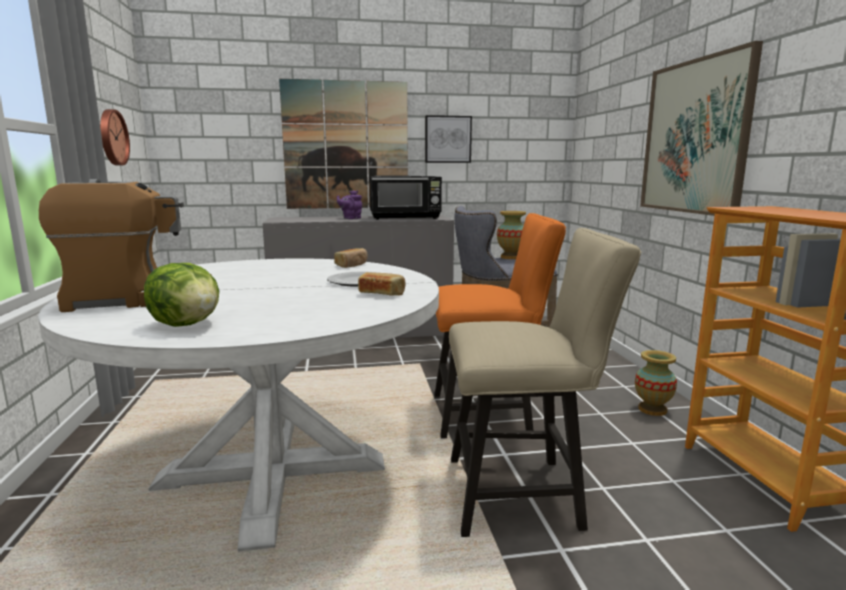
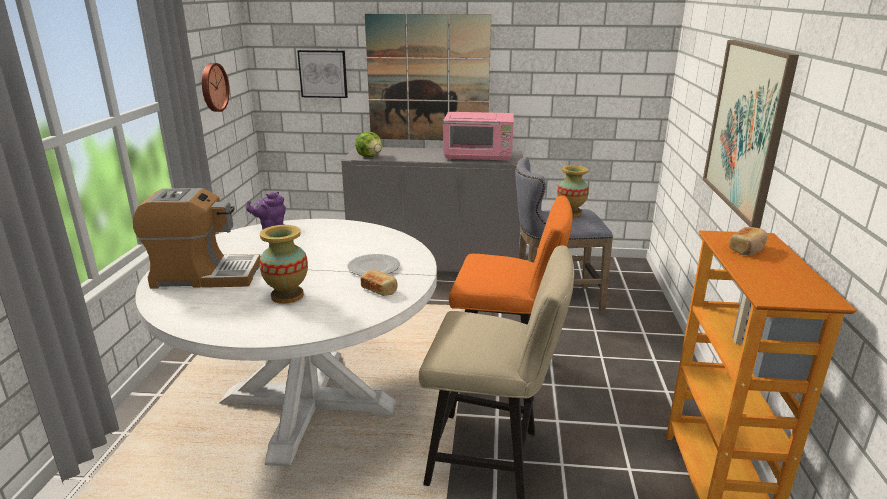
camera: 15 degrees right, 10 degrees up
lettuce [144,263,219,327] -> lettuce moved to [355,132,383,157]
bread [334,248,368,268] -> bread moved to [729,227,767,255]
purple teapot [337,190,362,219] -> purple teapot moved to [246,192,286,230]
black microwave [370,175,442,220] -> pink microwave [443,112,514,161]
picture [425,115,472,163] -> picture moved to [297,50,348,98]
vase [635,350,677,416] -> vase moved to [259,225,308,304]

